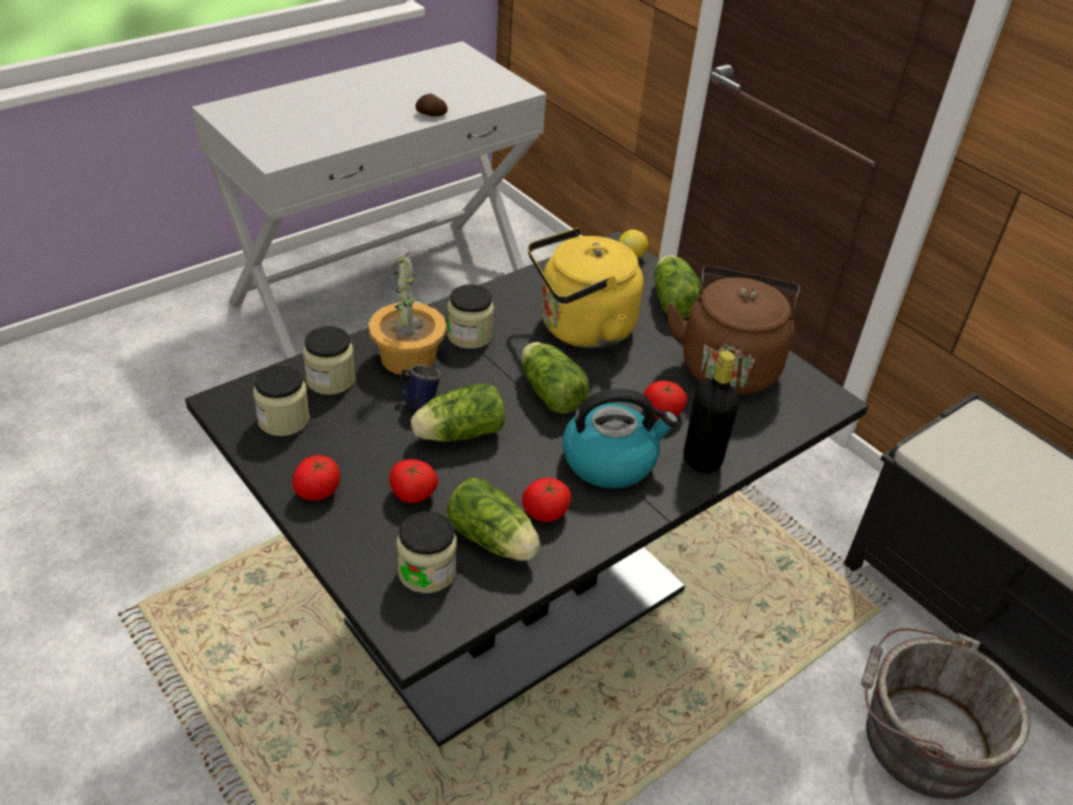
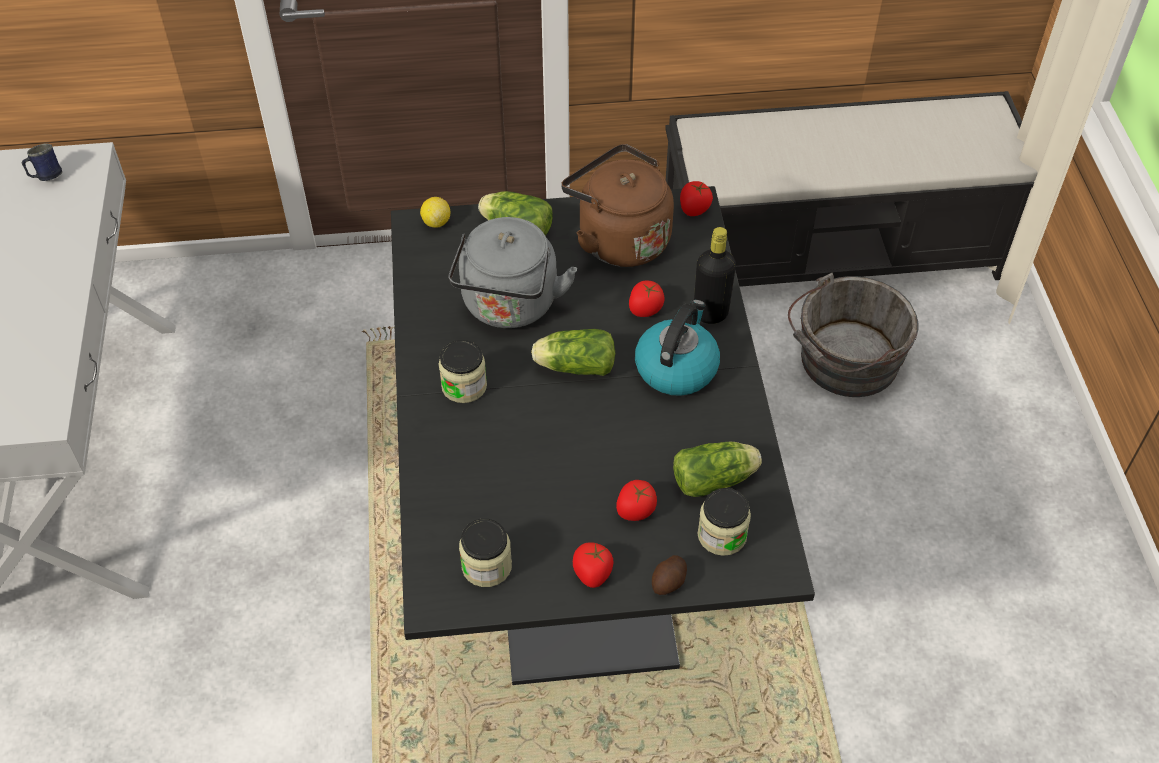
camera: 55 degrees left, 10 degrees up
jar [303,326,355,395] -> none
potted plant [368,251,447,376] -> none
blue mug [399,365,441,410] -> blue mug moved to [22,144,62,181]
lettuce [411,383,505,442] -> none
potato [415,94,447,116] -> potato moved to [652,555,687,595]
tomato [522,478,571,522] -> tomato moved to [680,181,713,216]
yellow kettle [528,228,644,349] -> grey kettle [448,217,577,328]

